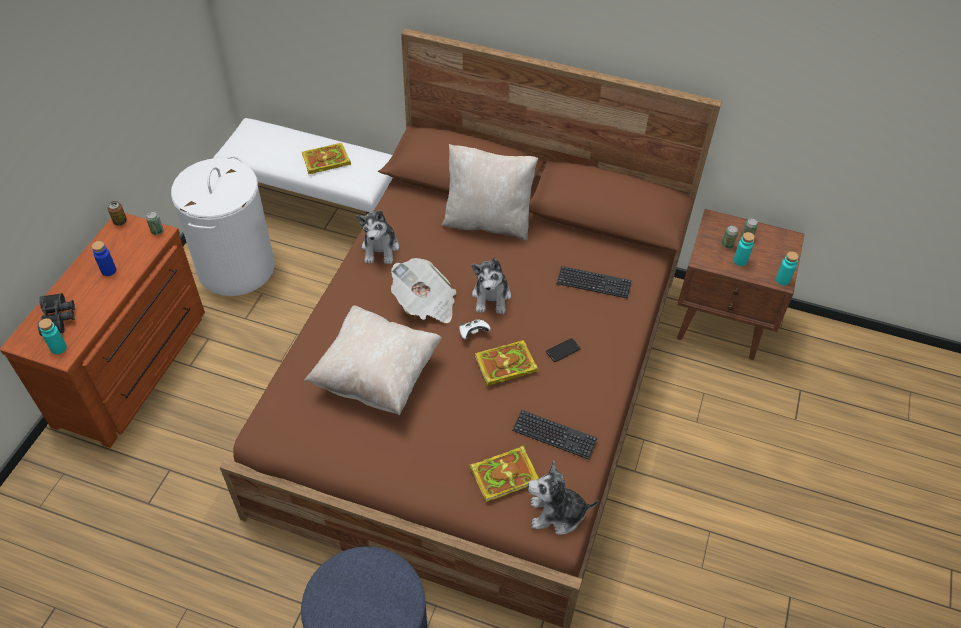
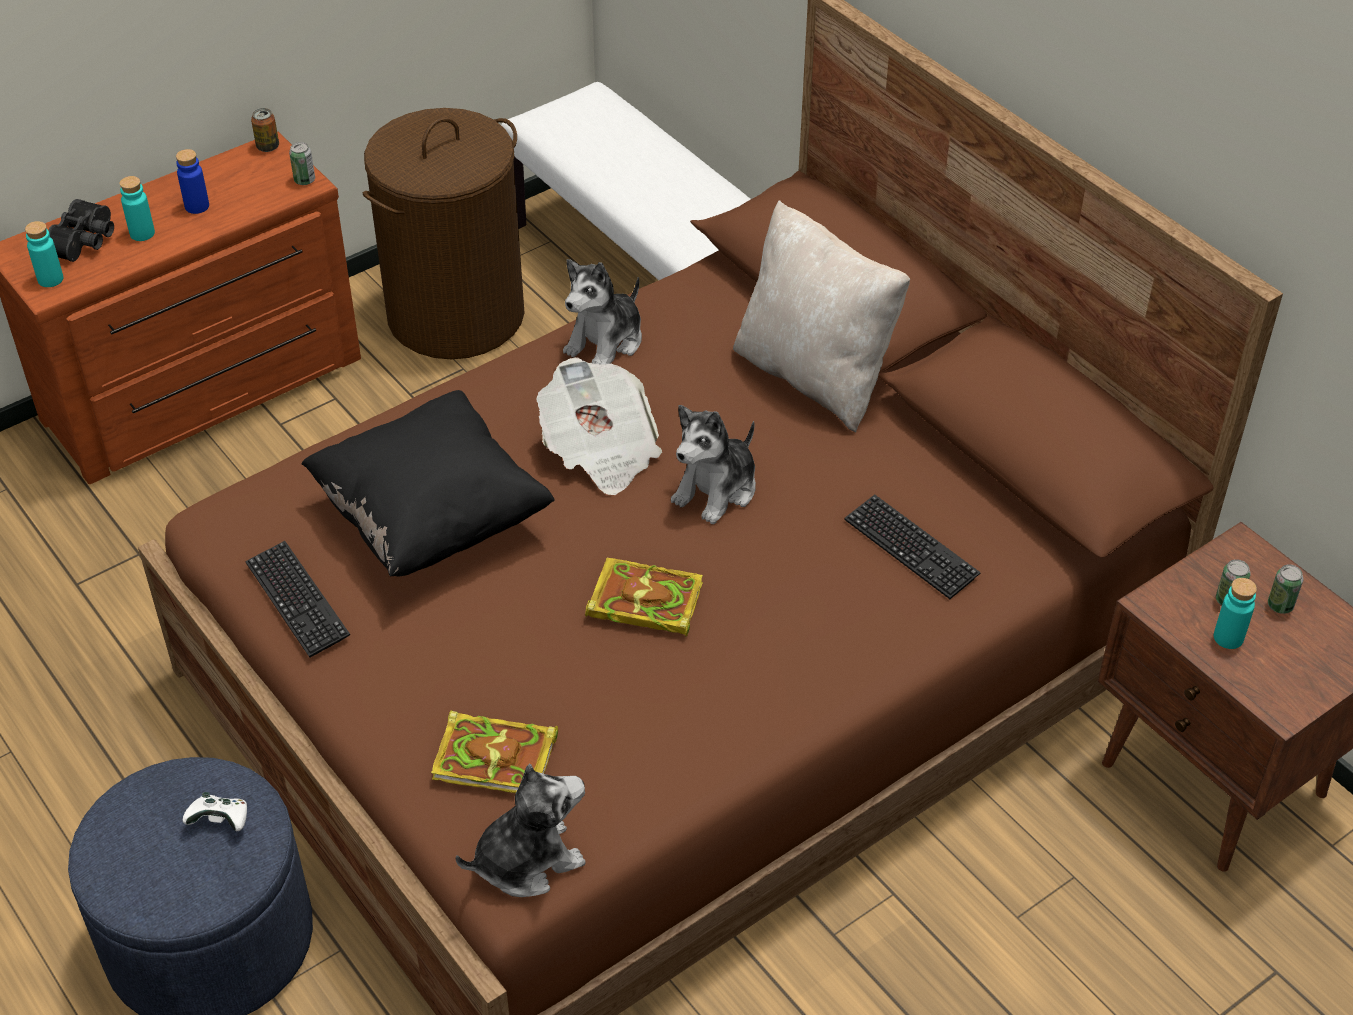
camera: 35 degrees right, 5 degrees down
white laundry basket [171,156,275,296] -> brown laundry basket [363,108,525,359]
book [302,143,351,174] -> none
beige pillow [304,305,442,415] -> black pillow [301,390,554,577]
white game controller [459,319,491,339] -> white game controller moved to [183,792,247,831]
keyboard [512,410,598,460] -> keyboard moved to [245,541,350,658]
plush toy [528,461,599,535] -> plush toy turned 120 degrees clockwise [455,764,586,897]
phone [546,338,581,362] -> none
turquoise bottle [776,251,799,286] -> turquoise bottle moved to [119,176,155,241]

